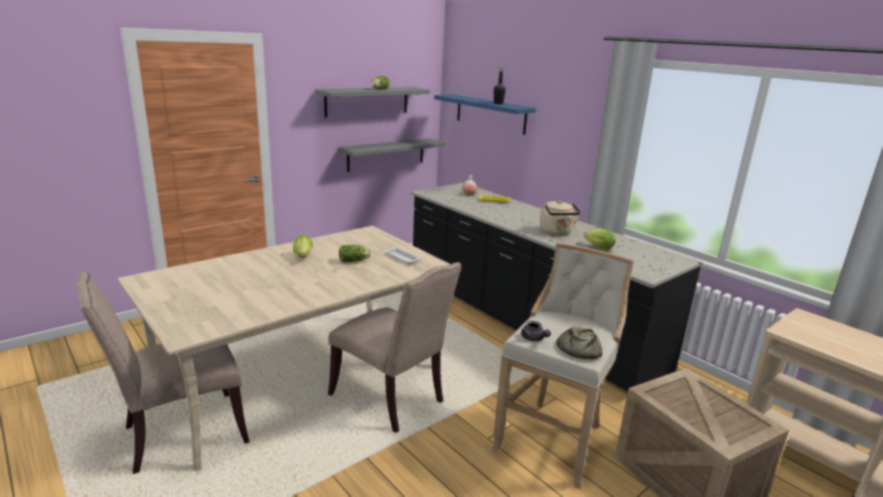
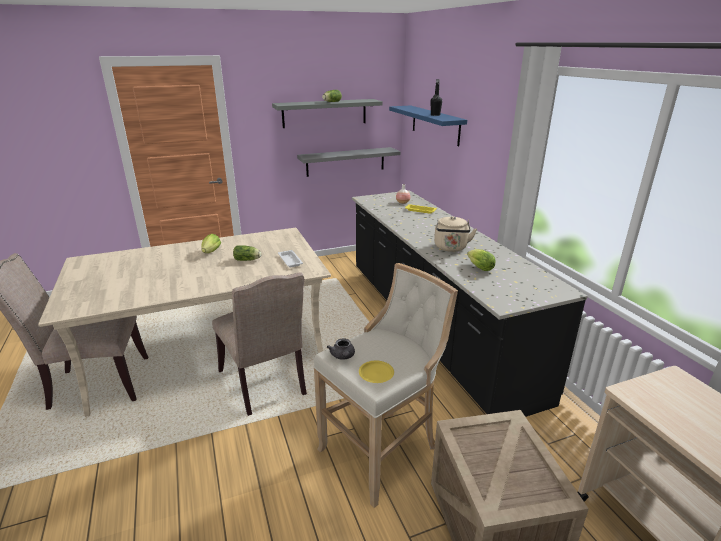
camera: 20 degrees right, 5 degrees up
bread [556,327,602,359] -> yellow plate [359,361,394,383]

